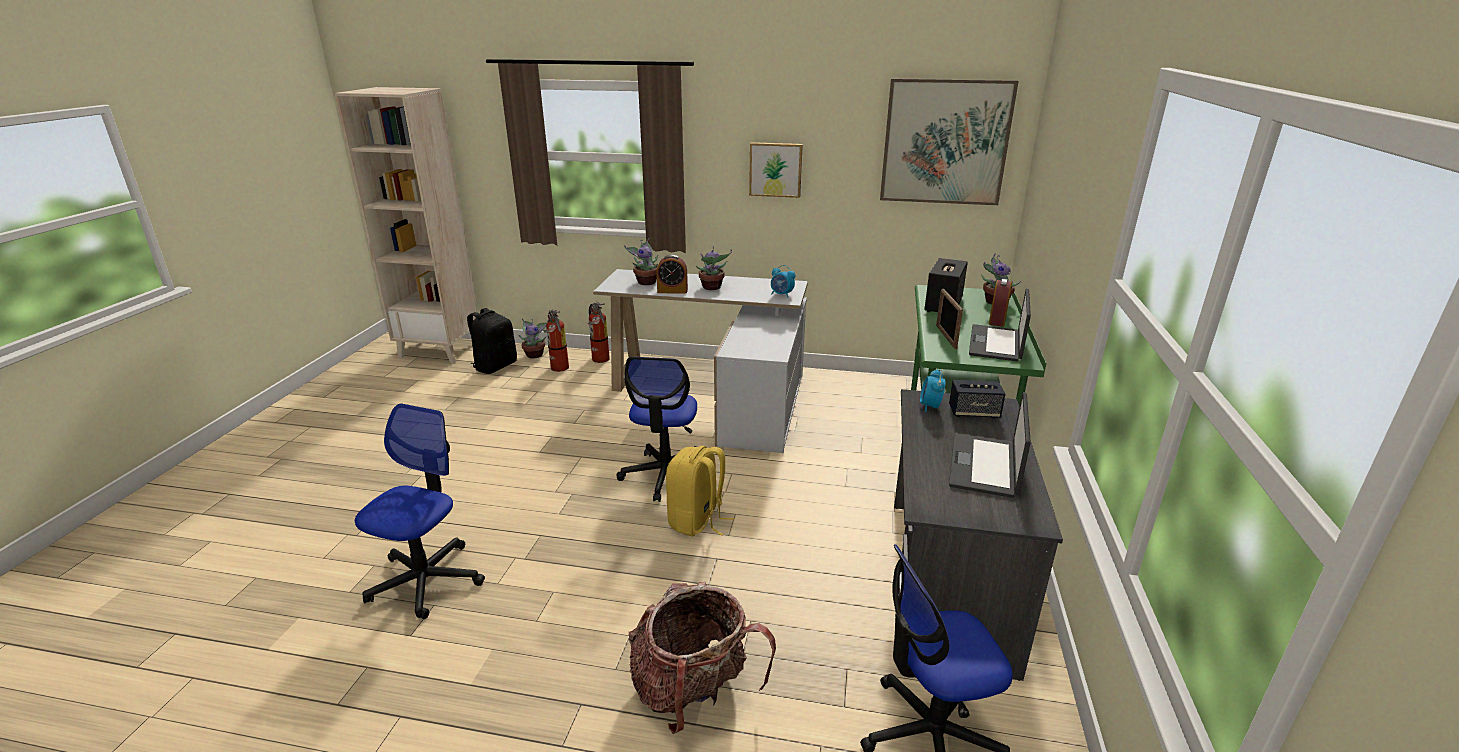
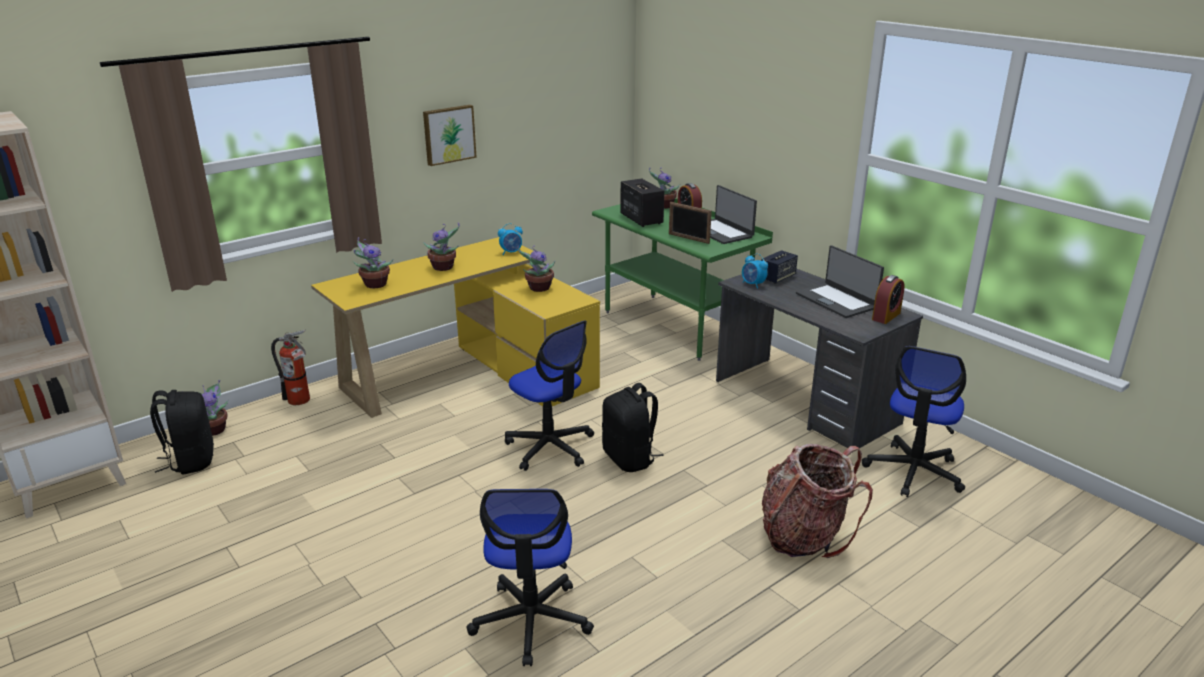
camera: 50 degrees left, 0 degrees up
office chair [355,404,485,619] -> office chair turned 150 degrees counterclockwise [467,489,594,666]
fire extinguisher [543,309,569,372] -> none
white desk [593,269,808,453] -> yellow desk [311,237,600,418]
alarm clock [656,255,688,293] -> alarm clock moved to [872,275,905,324]
yellow backpack [666,446,734,537] -> black backpack [602,383,664,472]
picture [880,78,1019,205] -> none
none -> potted plant [517,245,555,292]

